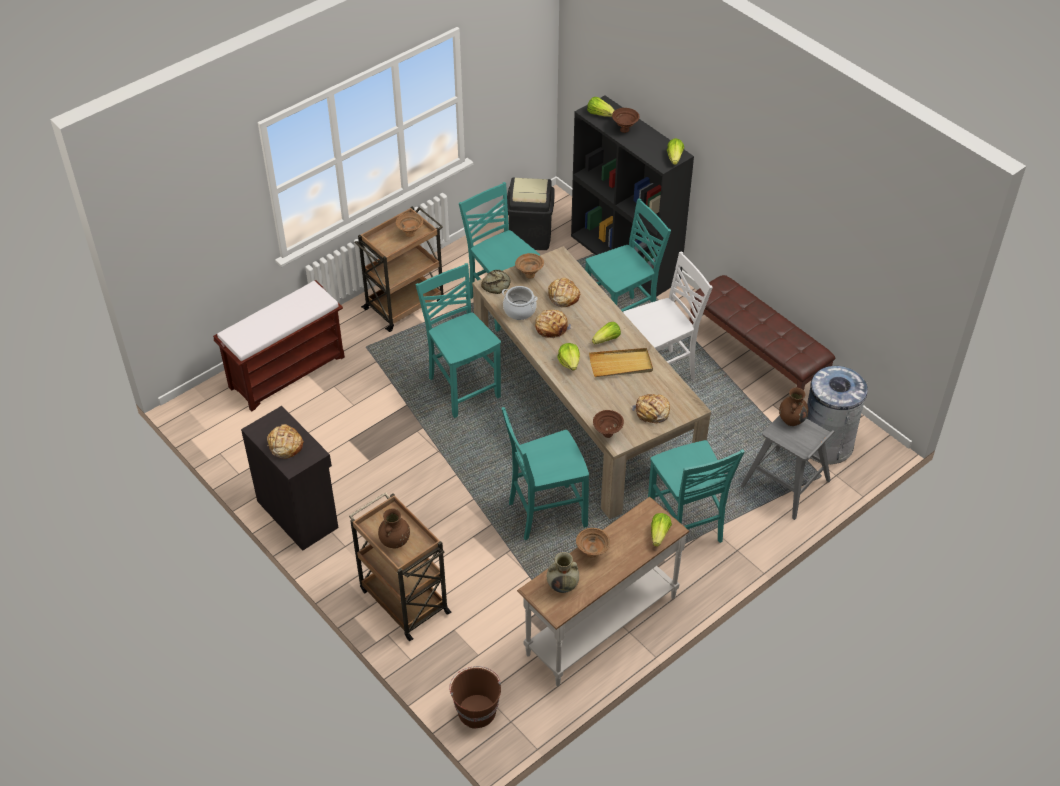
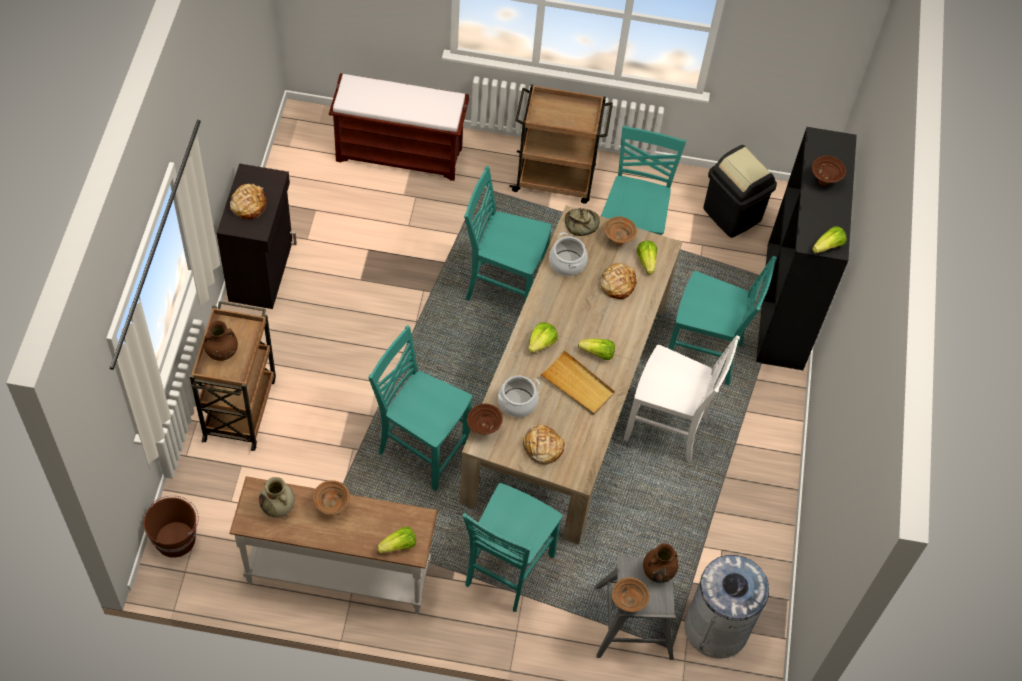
camera: 45 degrees right, 10 degrees up
brown bowl [396,212,423,237] -> brown bowl moved to [612,577,650,612]
turquoise chair [416,263,501,418] -> turquoise chair turned 90 degrees counterclockwise [464,166,552,303]
bread [535,310,573,339] -> none
lettuce [587,97,615,117] -> lettuce moved to [637,241,657,275]
brown bench [689,275,835,390] -> none
none -> cooking pot [498,376,540,418]

